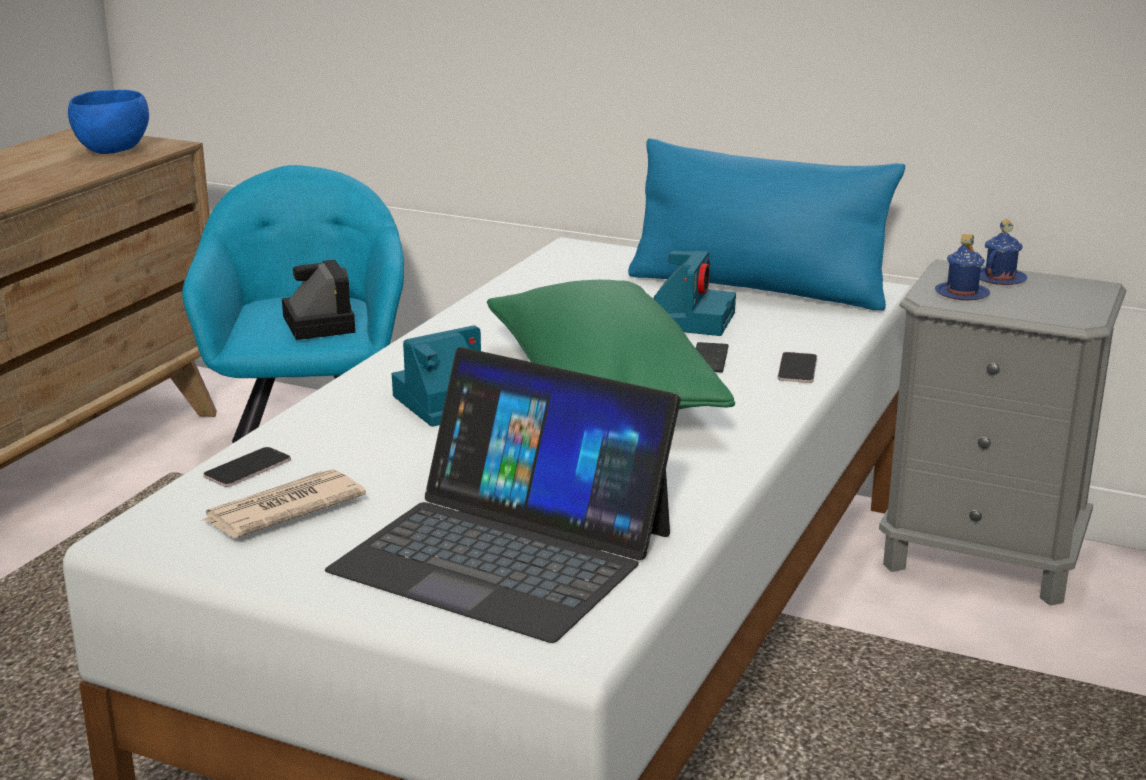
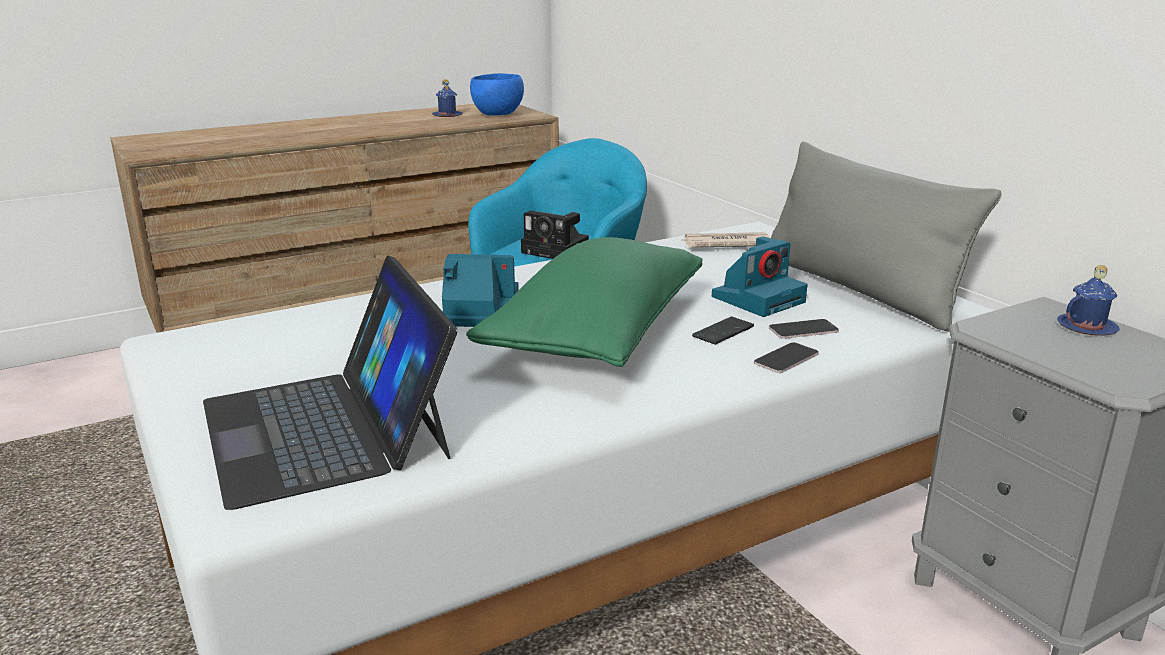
camera: 35 degrees right, 0 degrees up
phone [203,447,291,487] -> phone moved to [769,319,839,339]
newspaper [203,469,366,537] -> newspaper moved to [683,232,771,248]
camera [282,260,355,340] -> camera turned 105 degrees clockwise [521,211,589,259]
blue pillow [628,138,905,311] -> grey pillow [771,141,1002,332]
blue mug [935,234,990,300] -> blue mug moved to [432,79,463,117]

